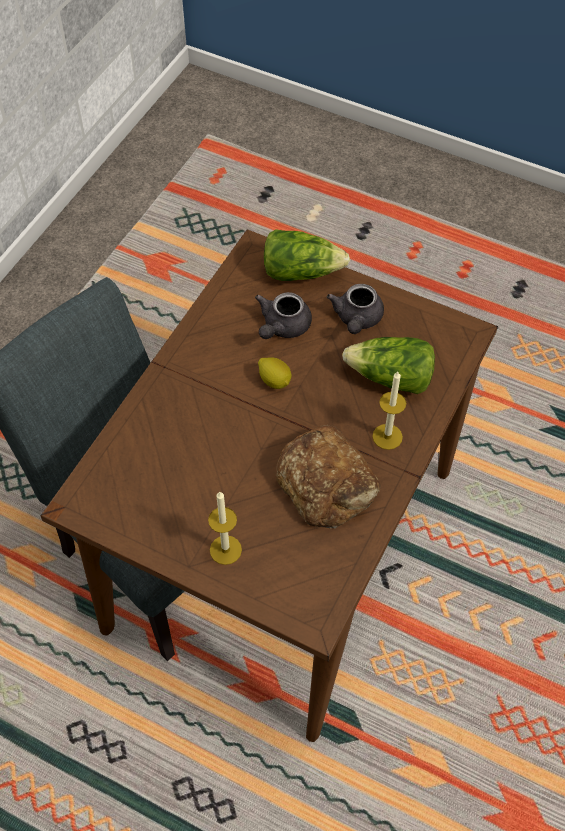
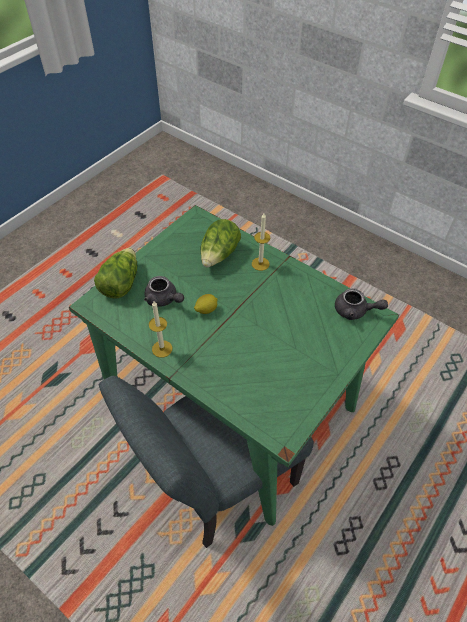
camera: 80 degrees left, 5 degrees down
brown dining table [40,229,498,742] -> green dining table [69,205,399,526]
candle [208,491,242,565] -> candle moved to [149,301,172,358]
bread [276,425,381,529] -> none
grey teapot [327,284,384,334] -> grey teapot moved to [335,288,388,320]

